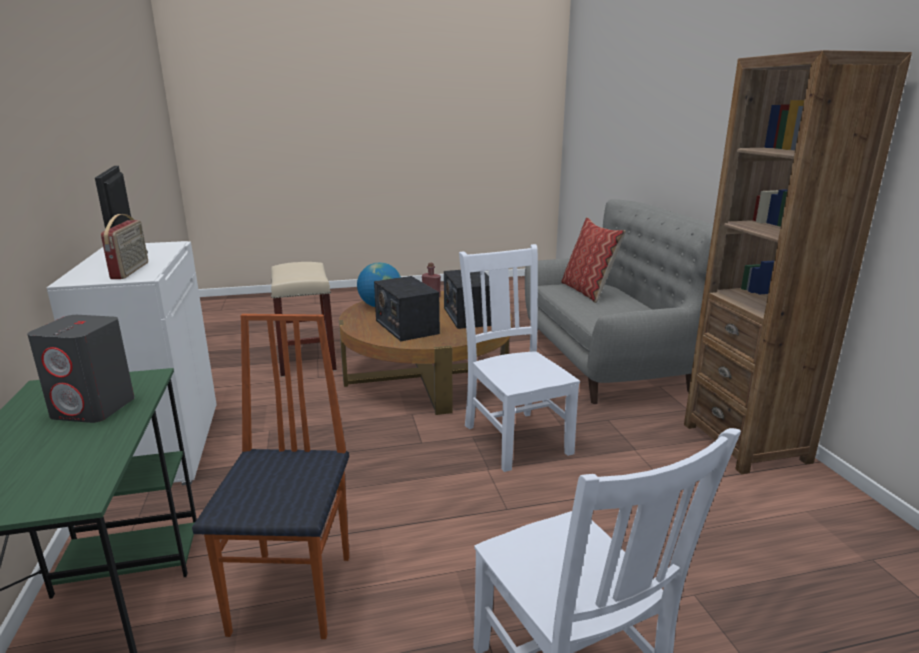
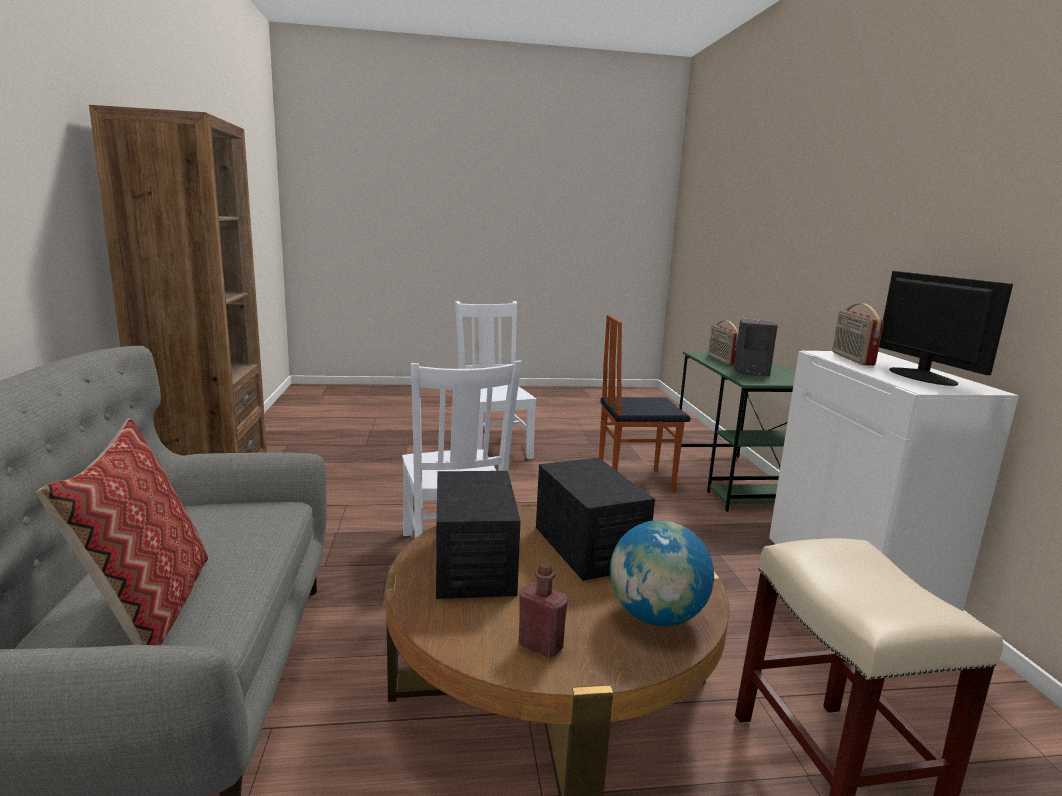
camera: 175 degrees left, 5 degrees down
chair [192,314,349,639] -> chair turned 75 degrees clockwise [599,315,691,492]
none -> radio [708,321,738,365]

